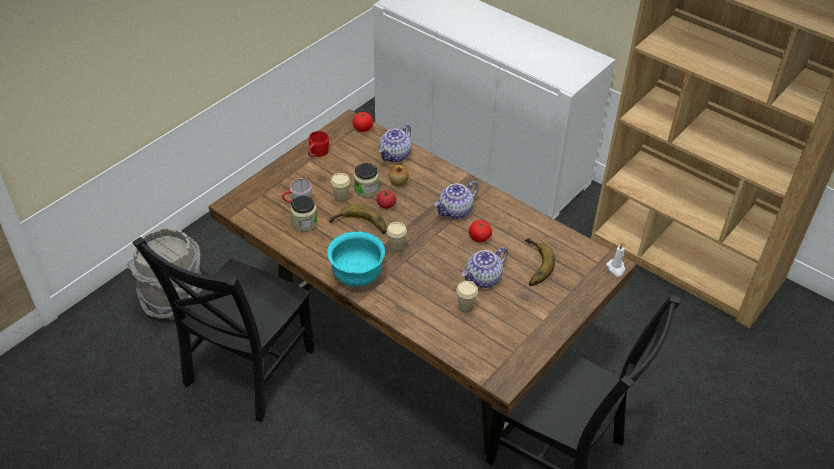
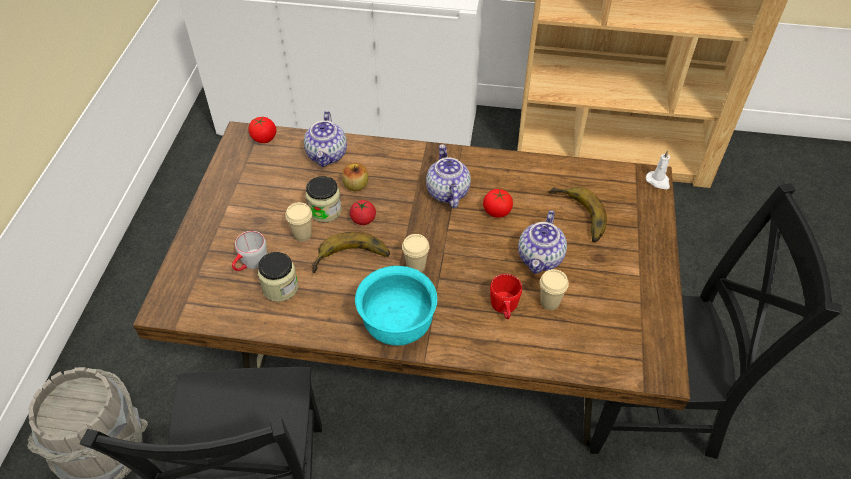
camera: 30 degrees left, 5 degrees up
red mug [308,131,329,157] -> red mug moved to [490,274,522,319]
teapot [434,181,479,219] -> teapot turned 150 degrees clockwise [426,145,471,209]

